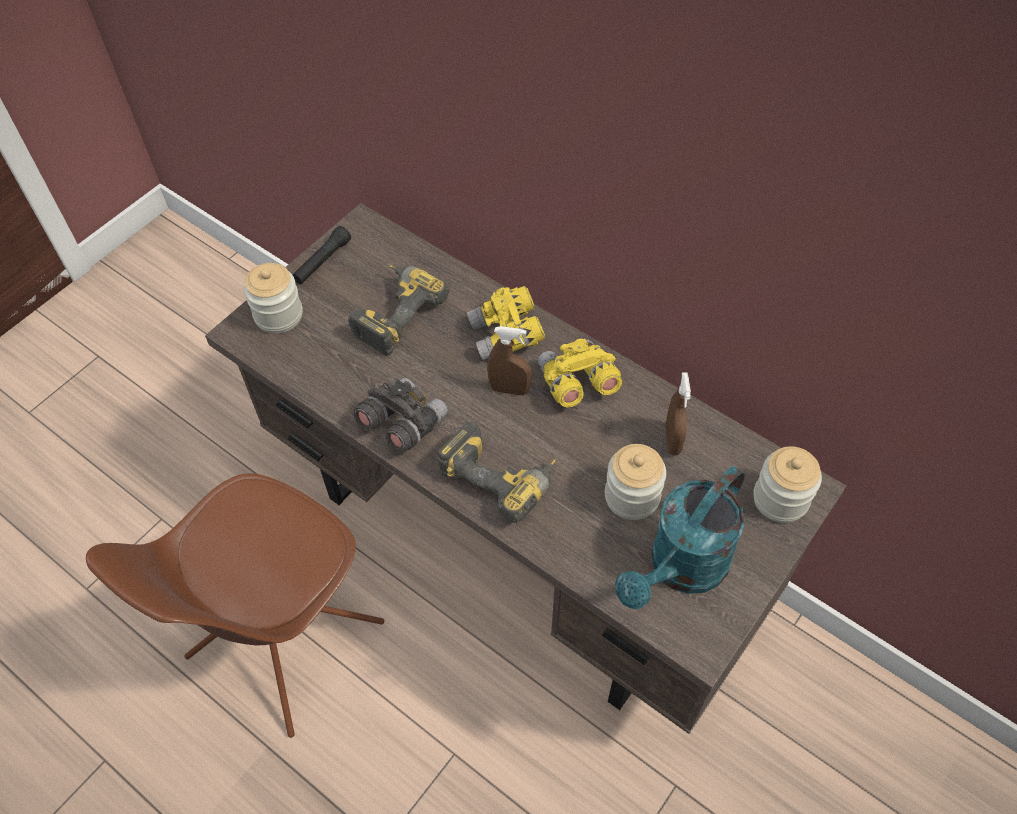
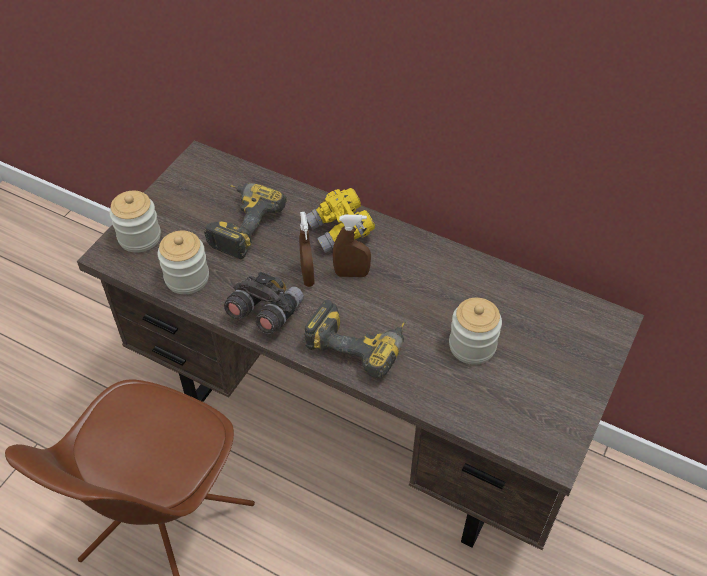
camera: 10 degrees left, 5 degrees down
black flashlight [292,226,351,284] -> none
yellow binoculars [538,339,622,407] -> none
turquoise watering can [615,466,745,609] -> none
brown spray bottle [665,372,691,456] -> brown spray bottle moved to [299,212,314,287]
jar [754,446,822,523] -> jar moved to [158,231,209,294]

